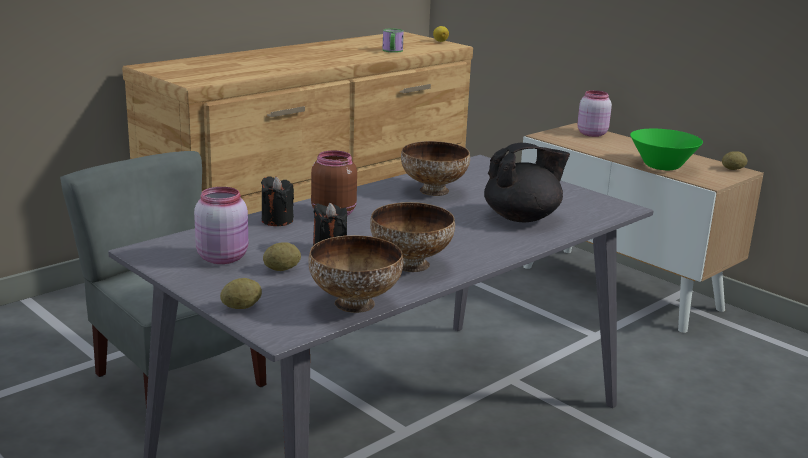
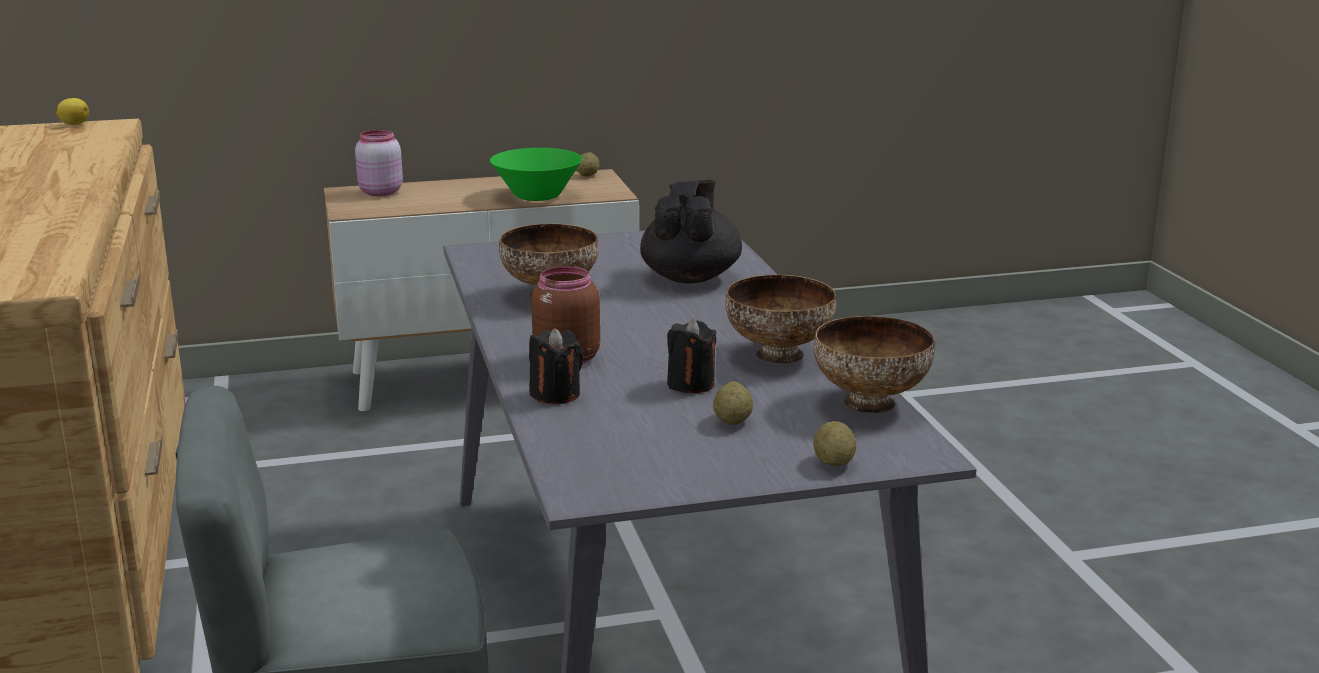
camera: 60 degrees left, 0 degrees up
pink jar [194,187,248,264] -> none
mug [382,28,404,53] -> none

